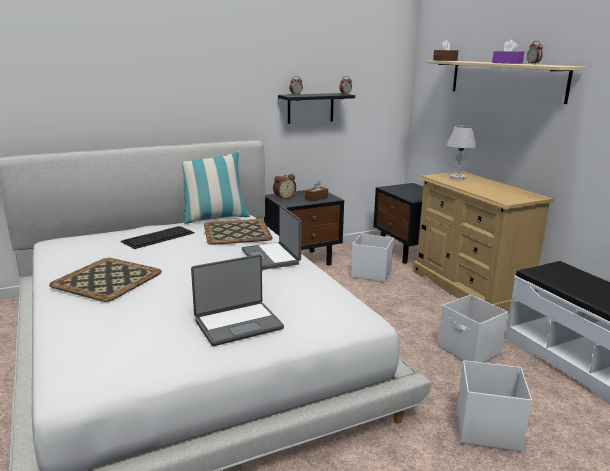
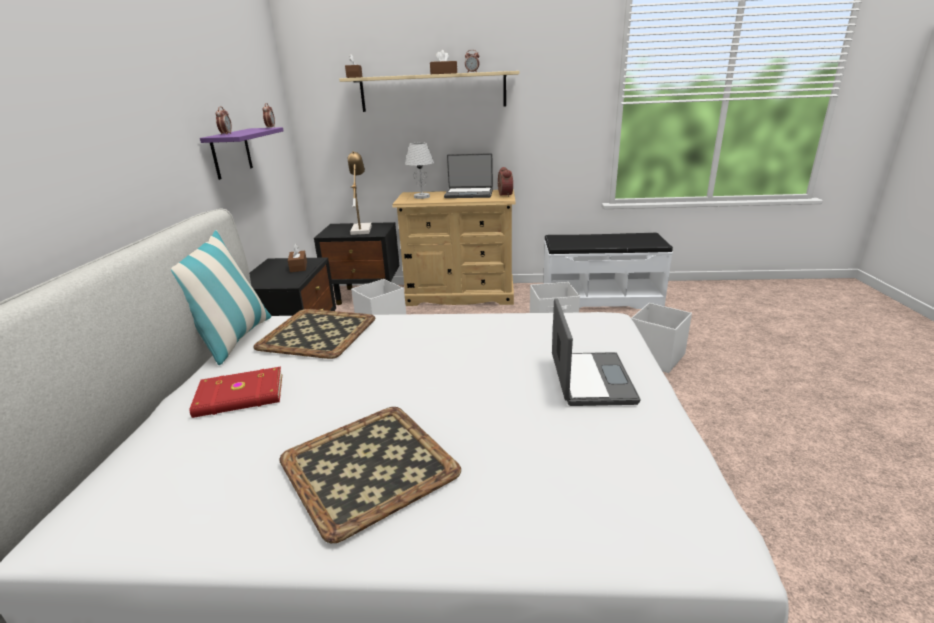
camera: 60 degrees left, 5 degrees up
keyboard [120,226,195,249] -> red book [189,366,283,418]
laptop [242,205,302,270] -> laptop moved to [444,153,493,198]
alarm clock [273,174,296,200] -> alarm clock moved to [497,167,513,197]
black shelf [278,93,355,124] -> purple shelf [200,127,284,180]
purple tissue box [492,40,524,64] -> brown tissue box [430,50,457,74]
none -> table lamp [348,151,372,235]

